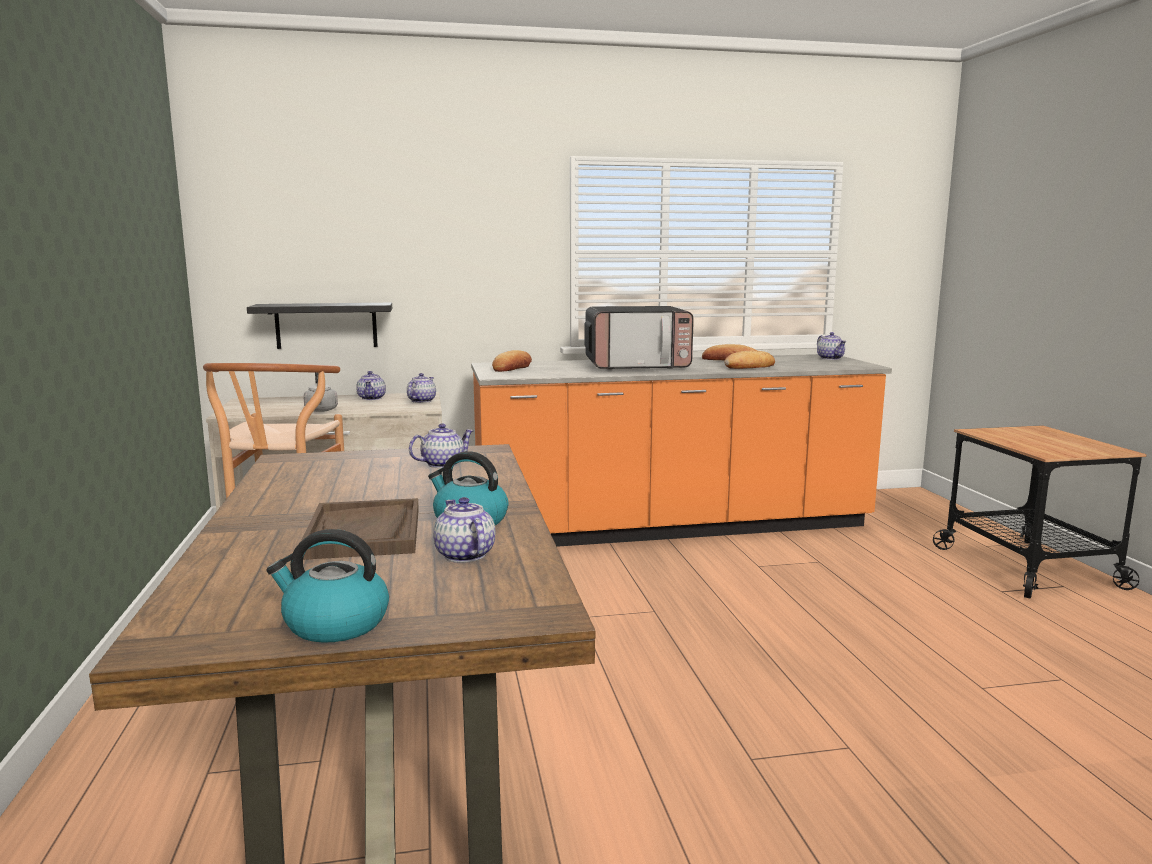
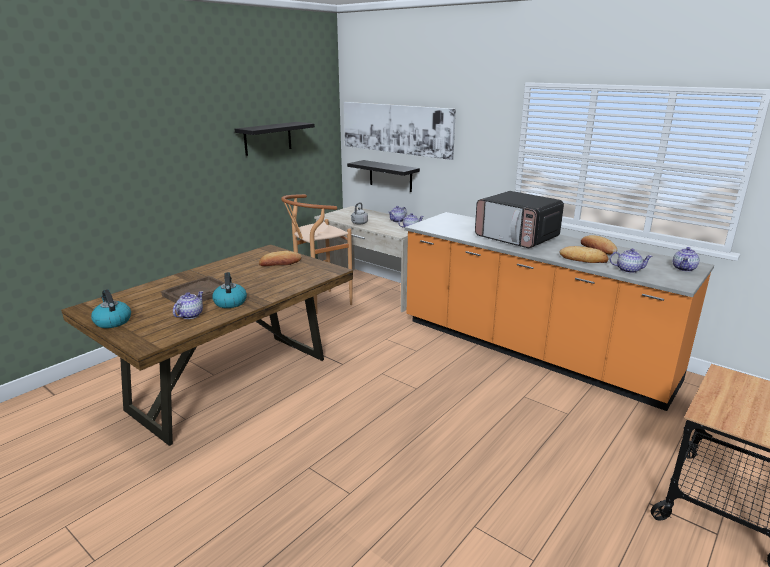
camera: 50 degrees right, 10 degrees up
teapot [409,423,474,468] -> teapot moved to [610,249,653,273]
bread [492,350,532,372] -> bread moved to [259,251,302,266]
none -> black shelf [234,122,315,156]
none -> picture [344,102,456,160]

